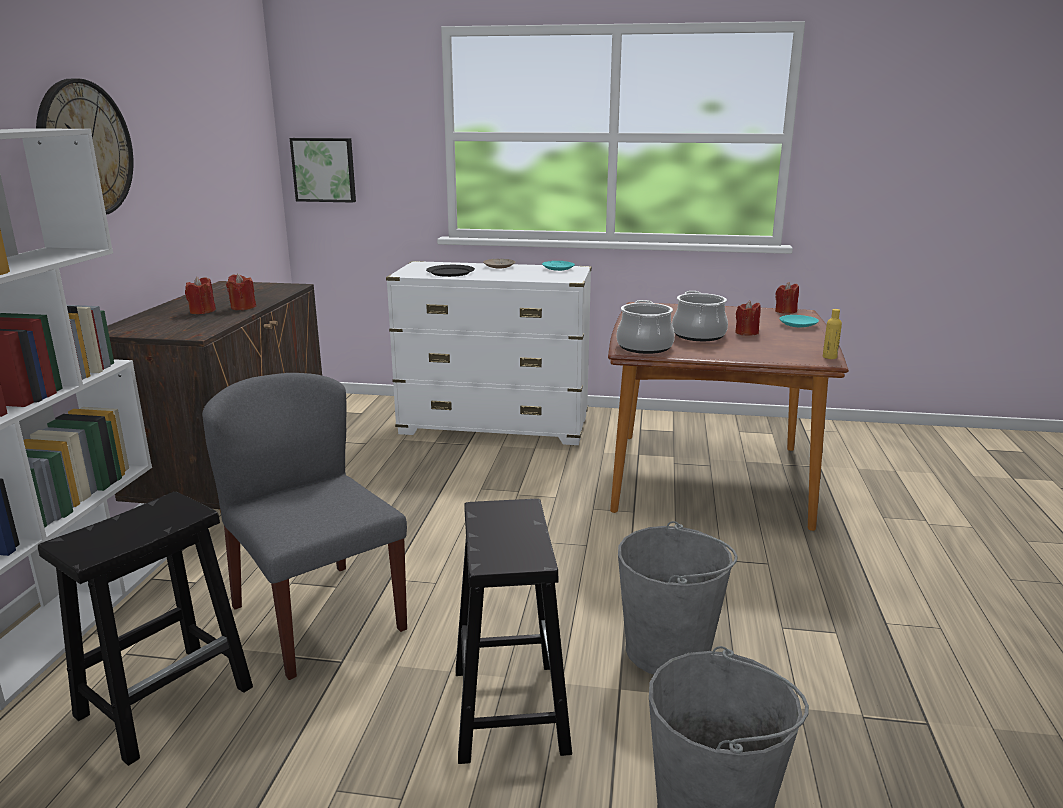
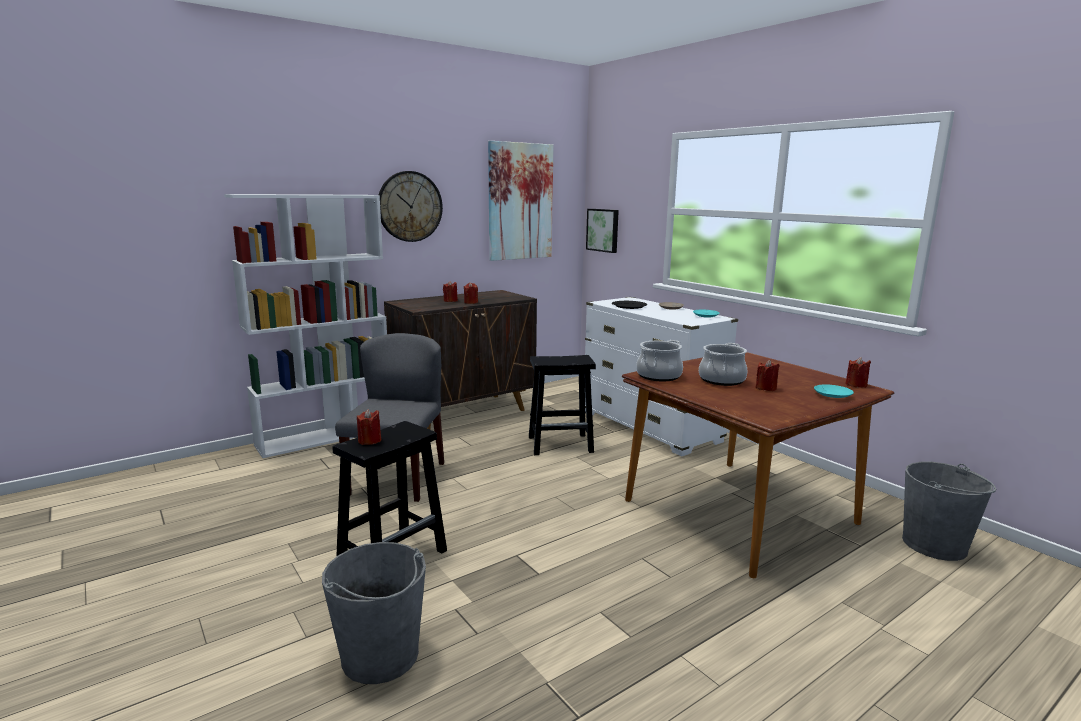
camera: 45 degrees right, 5 degrees down
black stool [38,492,253,766] -> black stool moved to [529,355,596,455]
grey bucket [618,521,738,675] -> grey bucket moved to [902,462,996,561]
yellow bottle [823,309,842,359] -> none
none -> red candle [357,409,381,445]
none -> picture [488,141,554,261]

